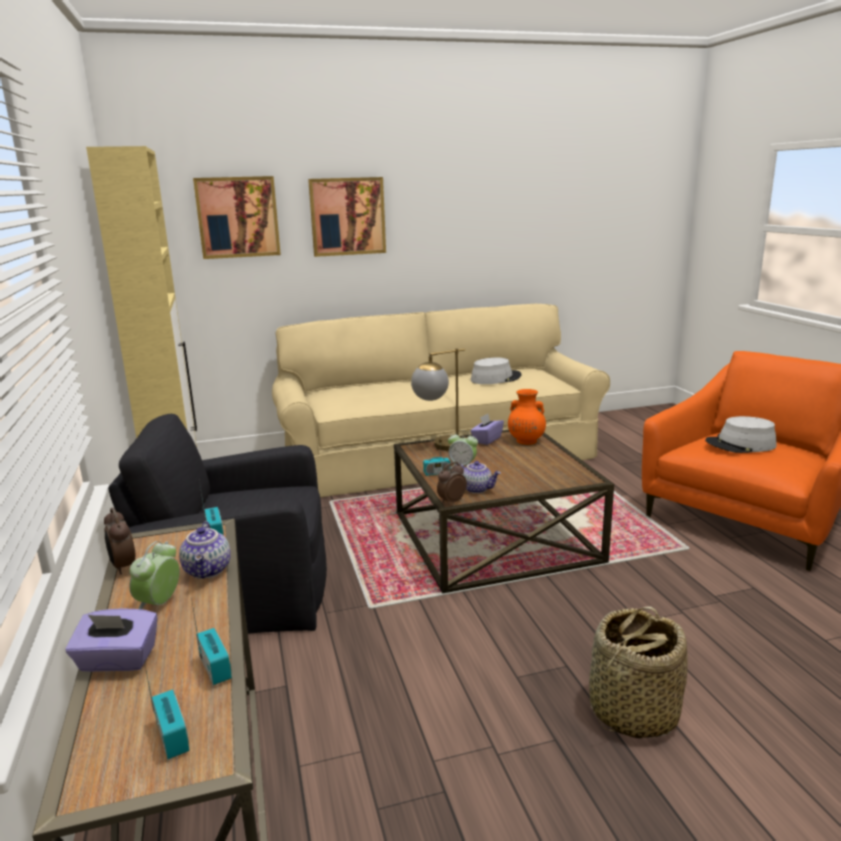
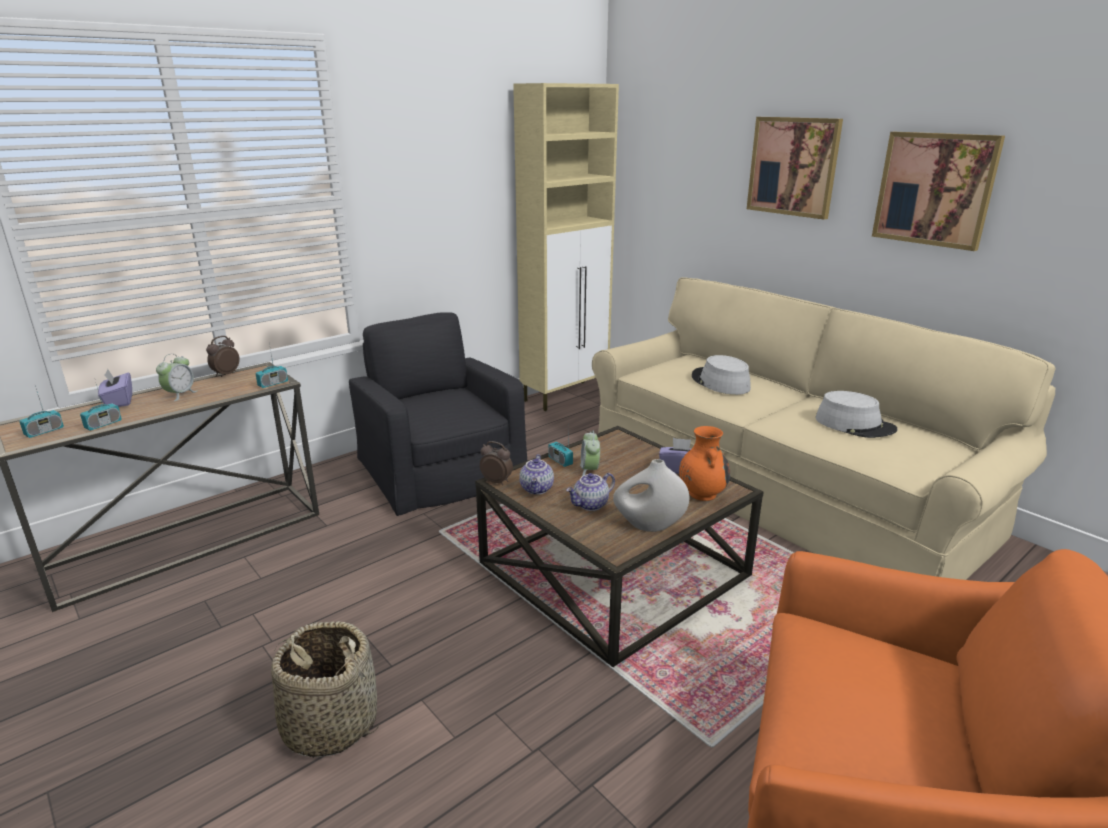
camera: 65 degrees right, 5 degrees up
alarm clock [130,541,180,610] -> alarm clock turned 120 degrees clockwise [156,354,197,401]
teapot [179,521,231,579] -> teapot moved to [566,473,615,511]
picture [193,176,281,259] -> picture moved to [872,132,1005,251]
table lamp [411,349,465,451] -> none
grey hat [705,416,777,453] -> grey hat moved to [692,355,751,395]
none -> white vase [613,459,689,532]

